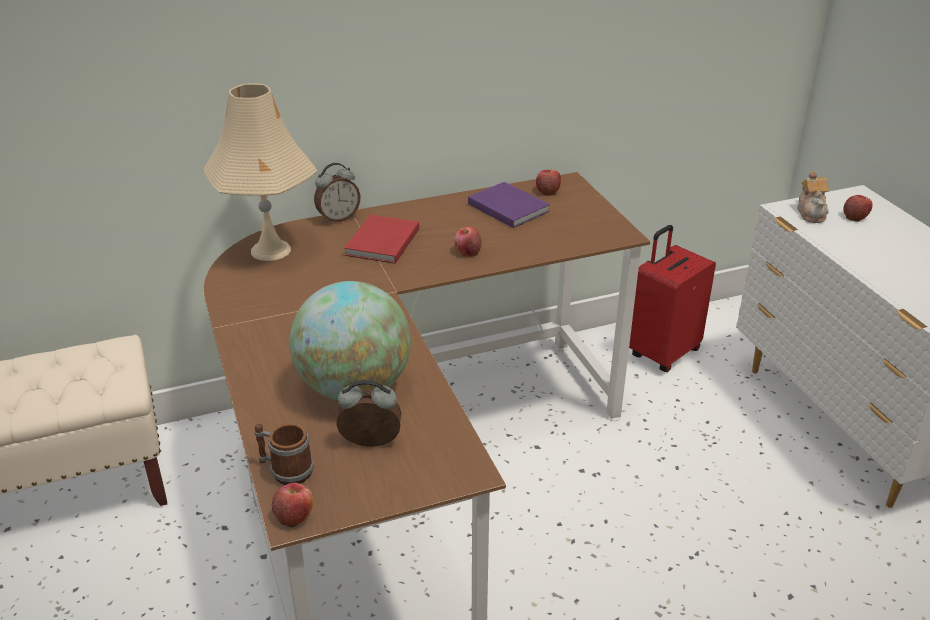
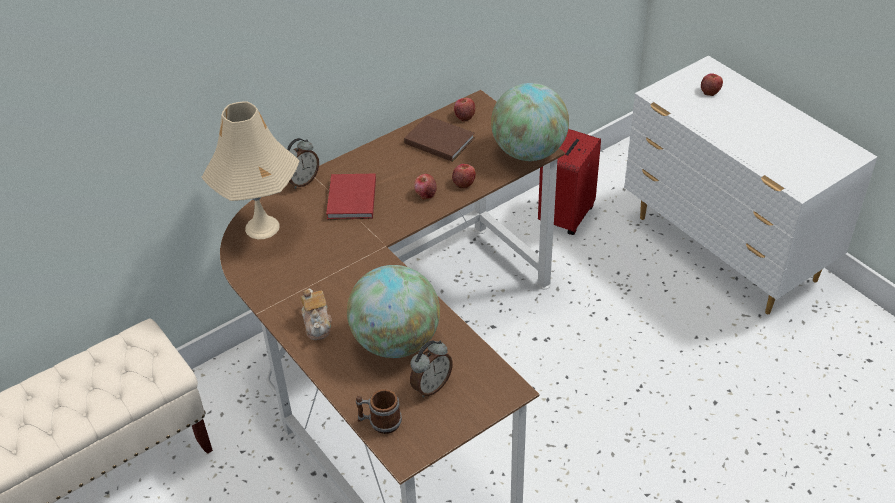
camera: 15 degrees left, 10 degrees up
apple [272,483,313,527] -> apple moved to [452,164,476,188]
alarm clock [337,379,401,447] -> alarm clock turned 150 degrees clockwise [410,341,453,398]
purple book [468,182,550,228] -> brown book [404,115,475,162]
teapot [797,171,829,223] -> teapot moved to [300,289,332,340]
none -> globe [491,83,569,161]

